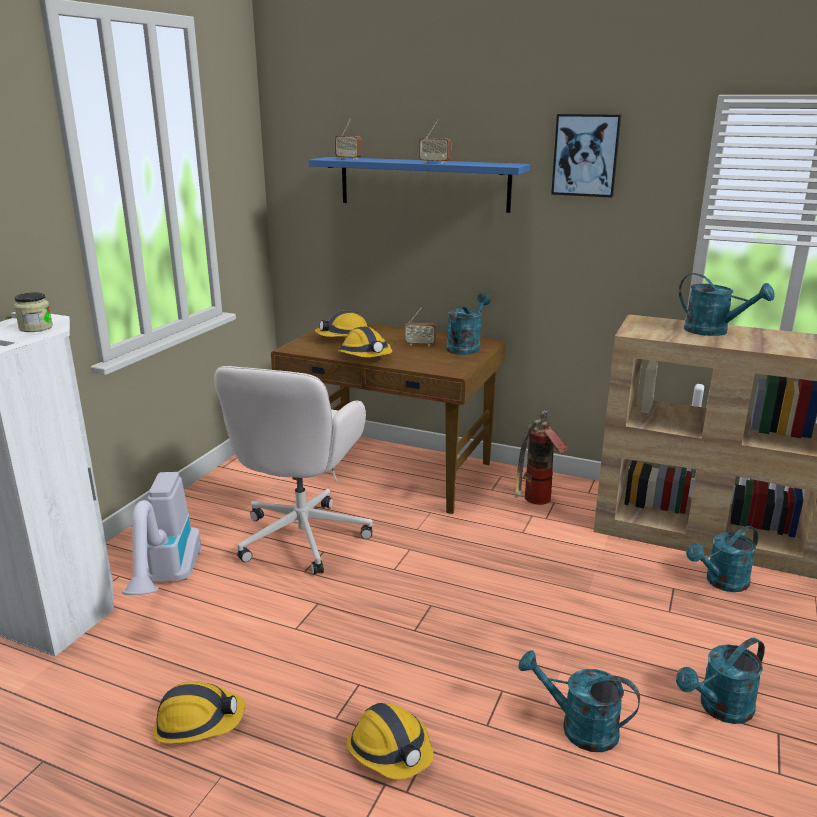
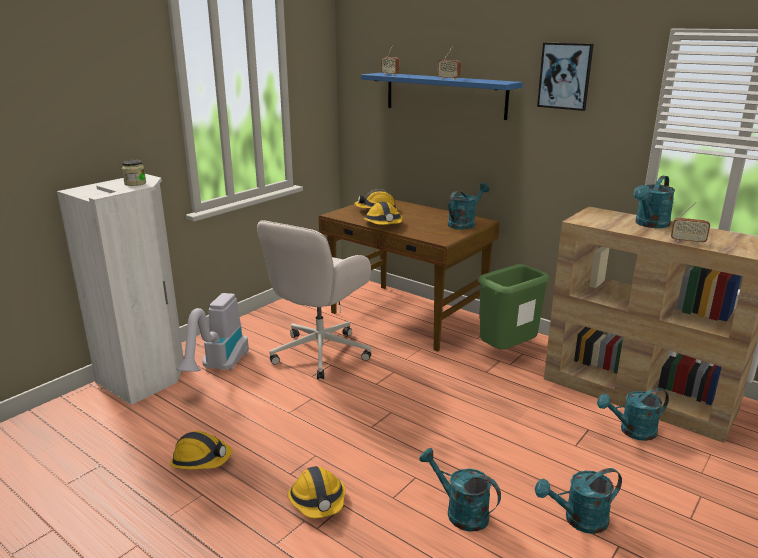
camera: 15 degrees right, 0 degrees up
radio [404,307,436,346] -> radio moved to [671,202,710,244]
fire extinguisher [514,410,568,505] -> green trash can [478,264,550,349]
turquoise watering can [679,273,775,336] -> turquoise watering can turned 75 degrees clockwise [633,176,675,228]

